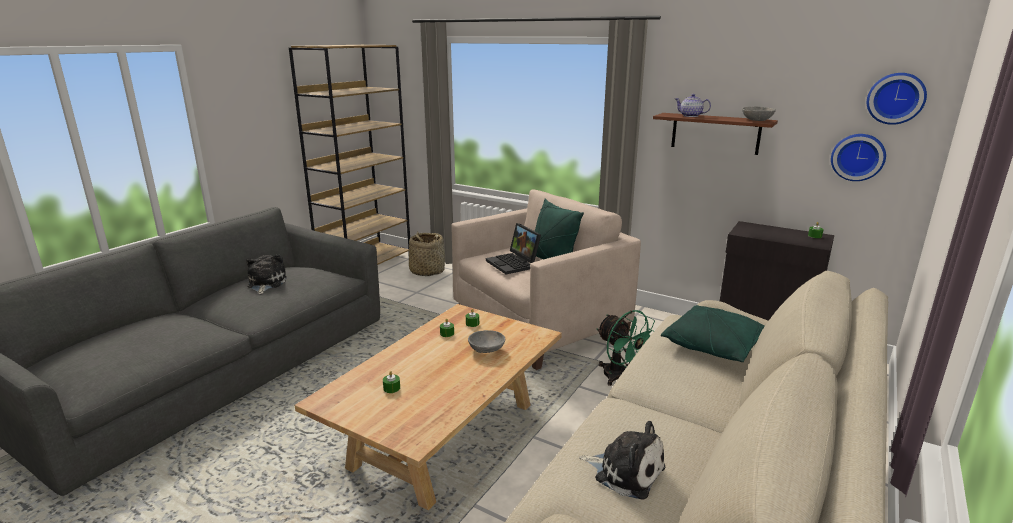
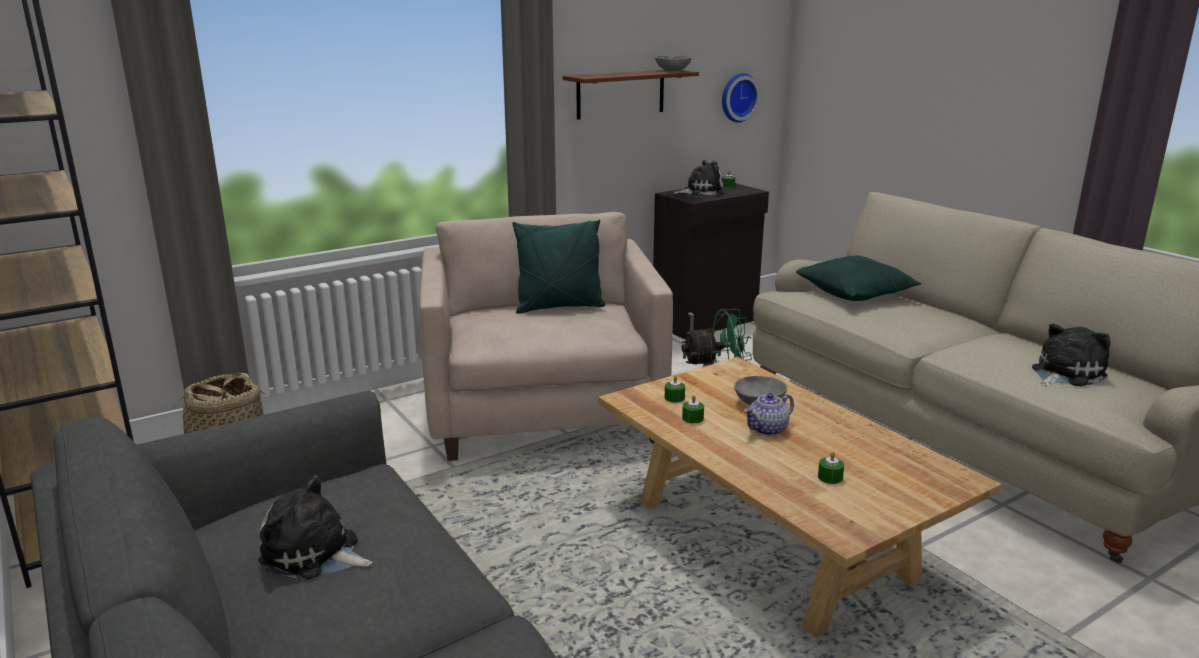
camera: 65 degrees left, 0 degrees up
laptop [486,223,541,274] -> none
teapot [675,94,711,117] -> teapot moved to [744,393,794,436]
wall clock [867,73,927,125] -> none
none -> plush toy [674,160,724,196]

